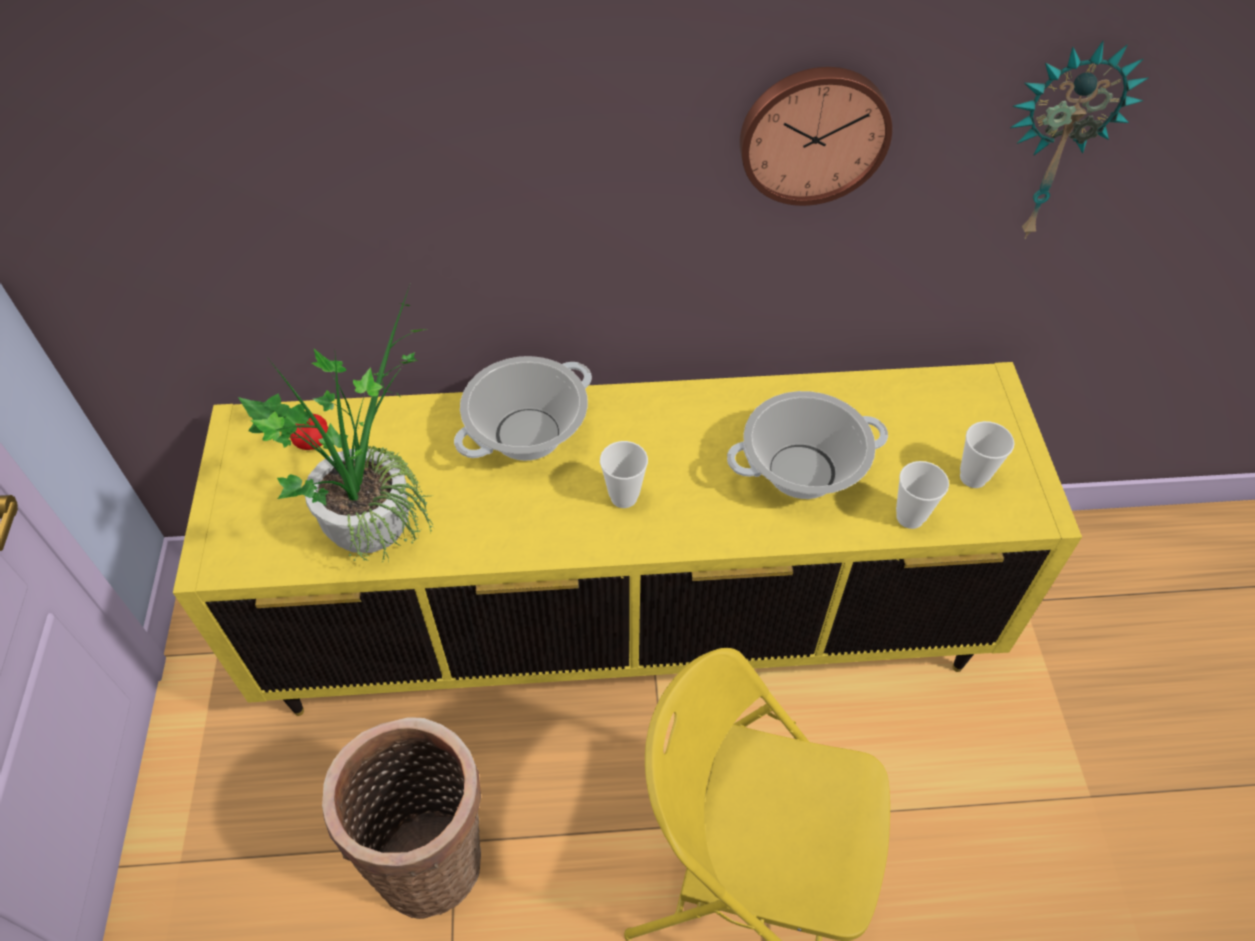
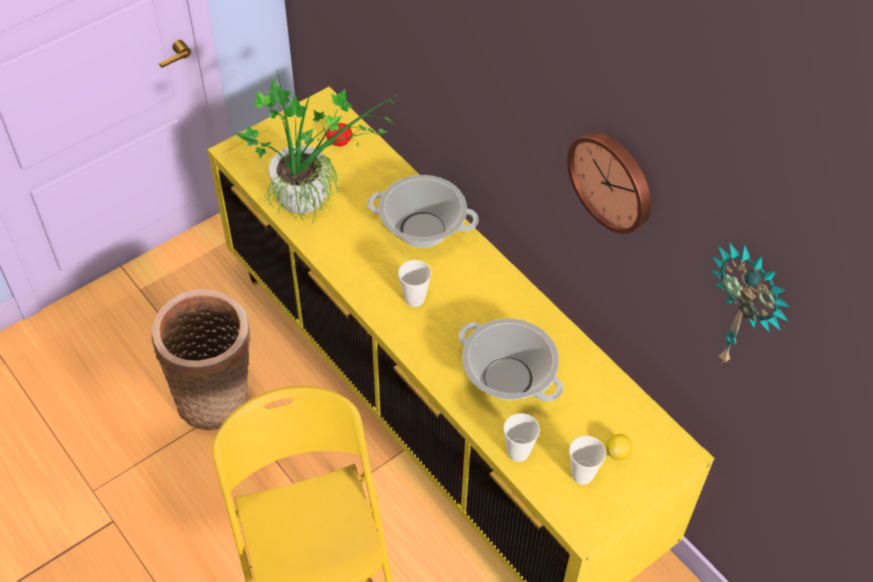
camera: 55 degrees right, 0 degrees up
none -> lemon [606,434,632,460]

